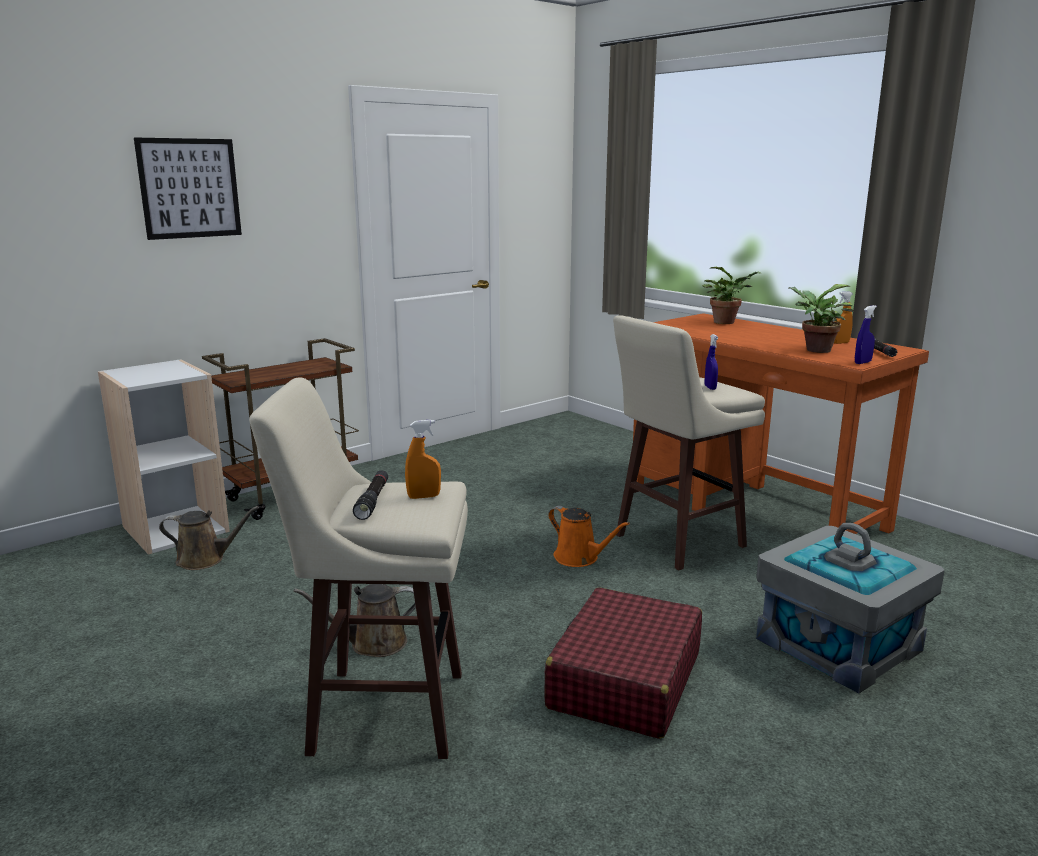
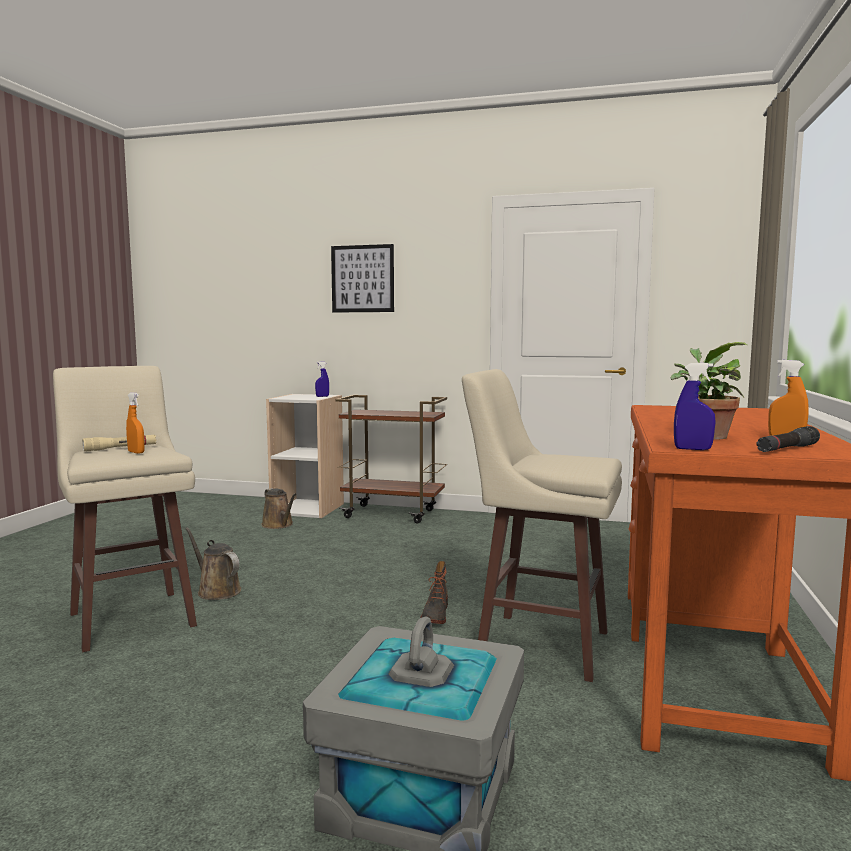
camera: 55 degrees right, 10 degrees down
black flashlight [353,470,388,520] -> beige flashlight [83,435,156,451]
red suitcase [544,587,702,739] -> none
orange watering can [548,506,630,567] -> boot [420,561,448,624]
potted plant [702,267,761,324] -> none
blue spray bottle [705,334,718,390] -> blue spray bottle moved to [315,361,329,397]

